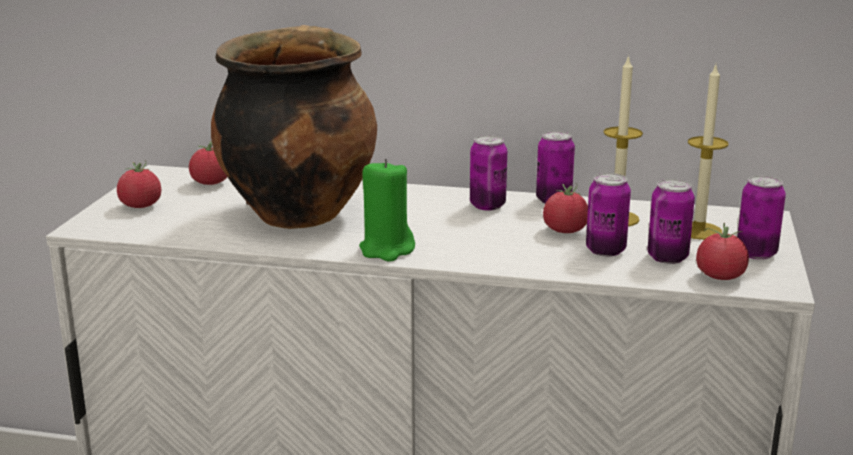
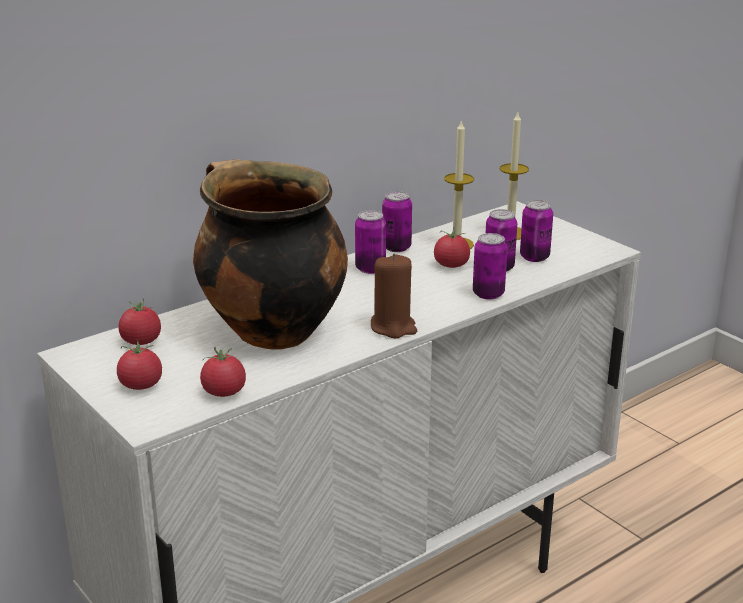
camera: 50 degrees left, 5 degrees up
green candle [359,159,415,262] -> brown candle [371,253,417,339]
tomato [696,223,749,280] -> tomato moved to [200,347,246,397]
can [737,175,786,260] -> can moved to [473,233,507,300]

